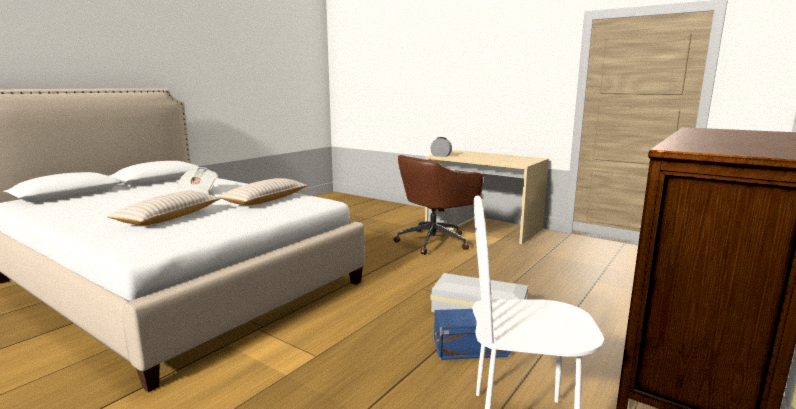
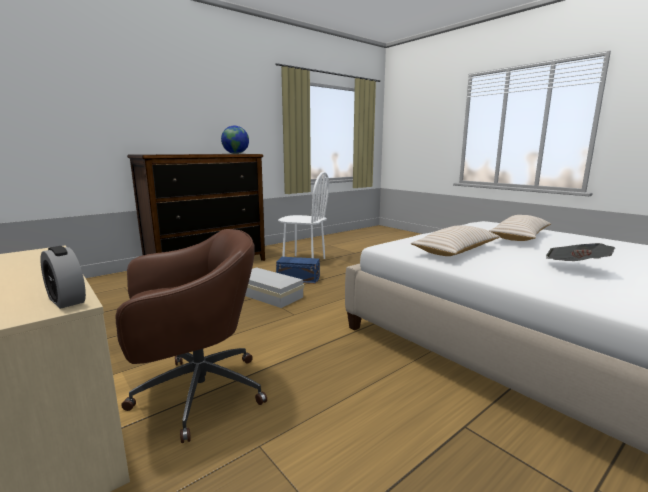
camera: 165 degrees left, 0 degrees up
none -> globe [221,126,249,154]

